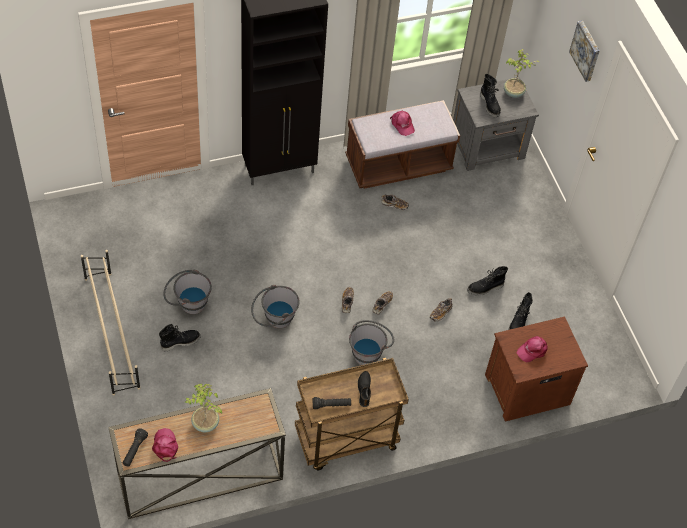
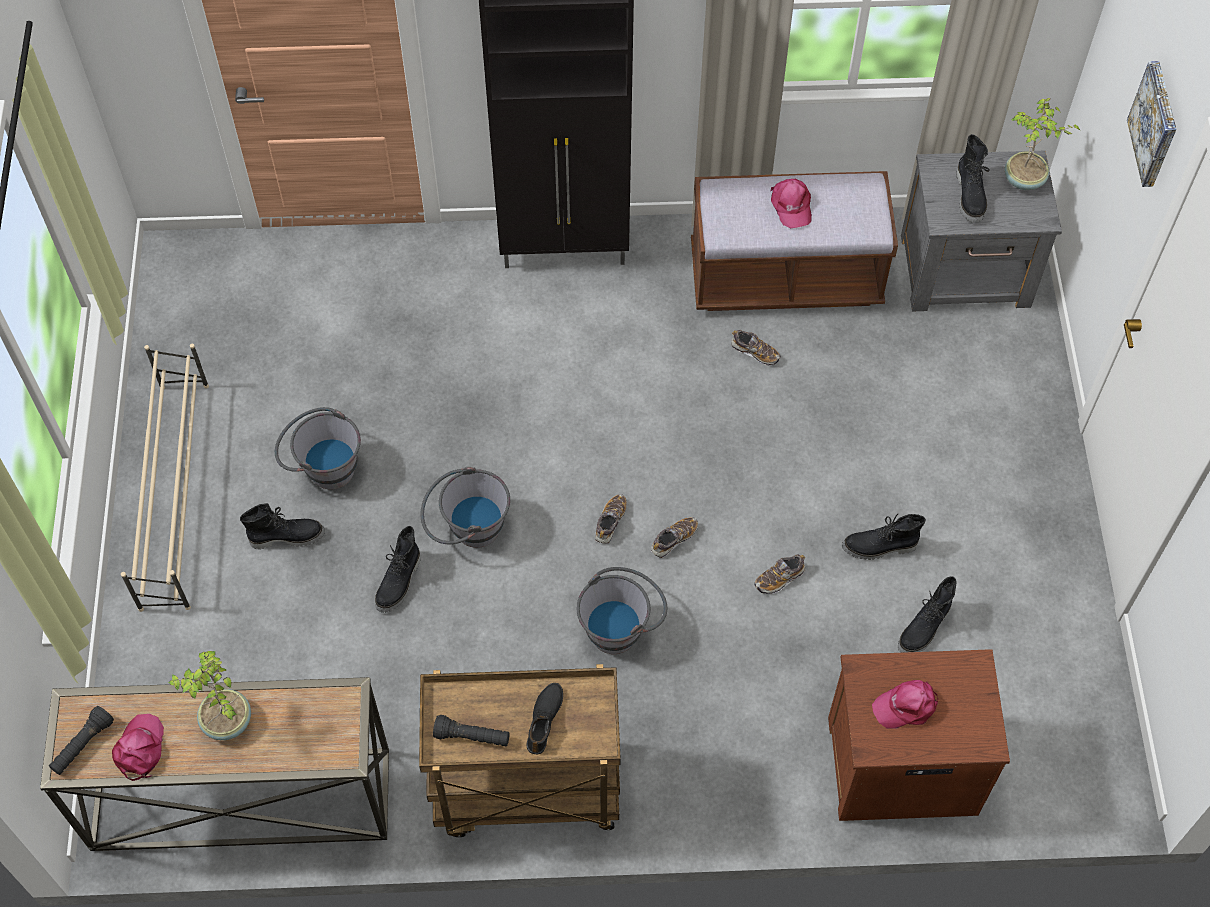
camera: 20 degrees right, 5 degrees up
none -> black boot [375,526,420,613]

